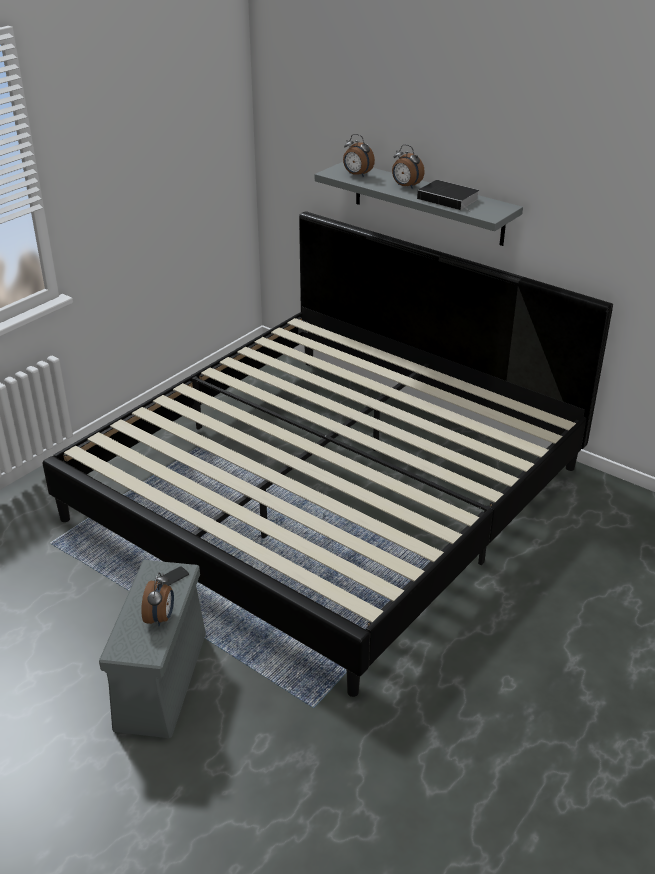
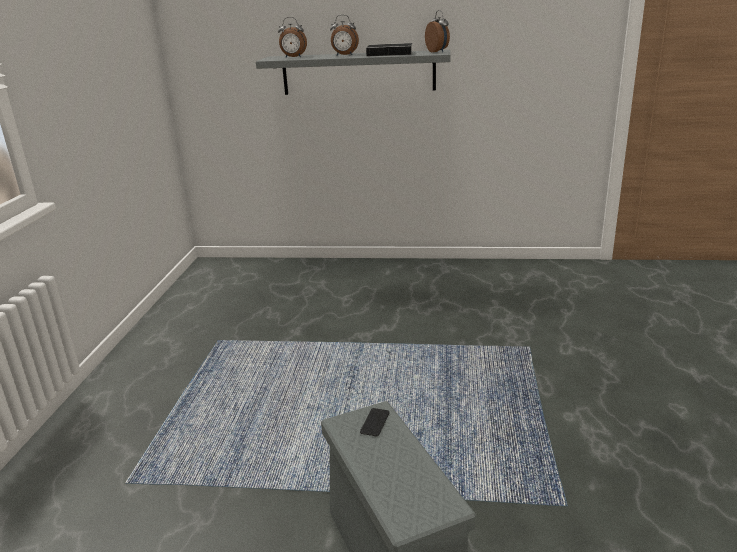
camera: 30 degrees left, 10 degrees down
bed [42,211,613,697] -> none
alarm clock [141,573,174,627] -> alarm clock moved to [425,10,450,52]

